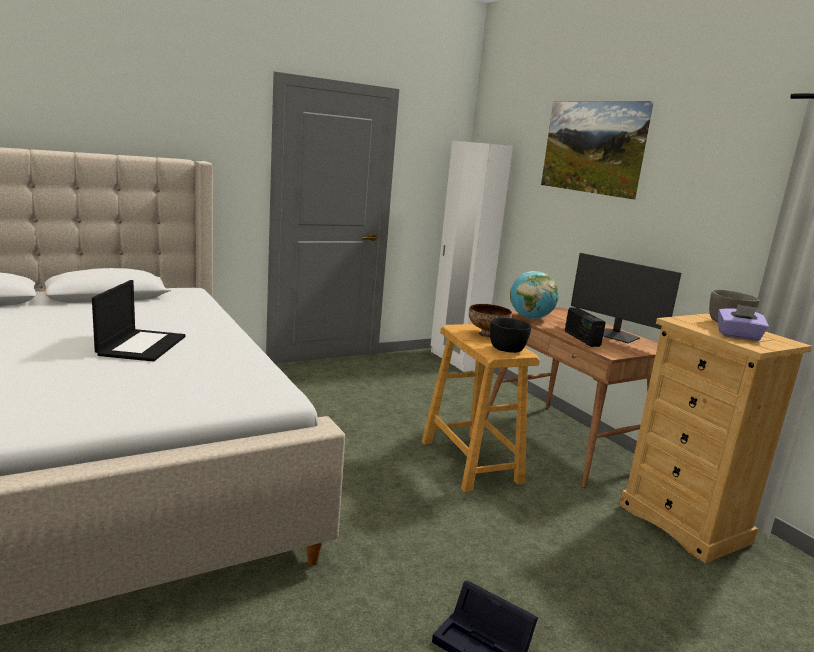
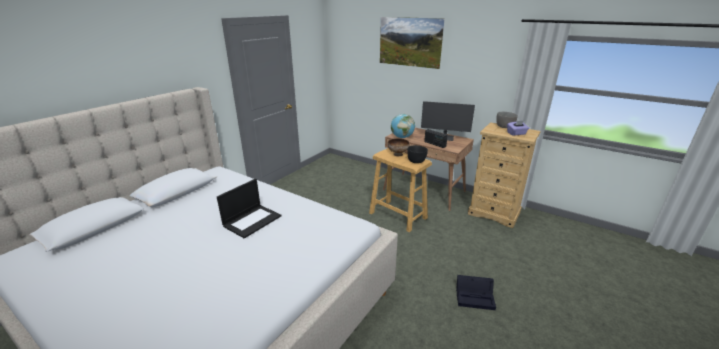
camera: 25 degrees left, 10 degrees up
laptop [92,280,186,362] -> laptop turned 60 degrees clockwise [217,179,281,239]
white wardrobe [431,141,513,372] -> none

